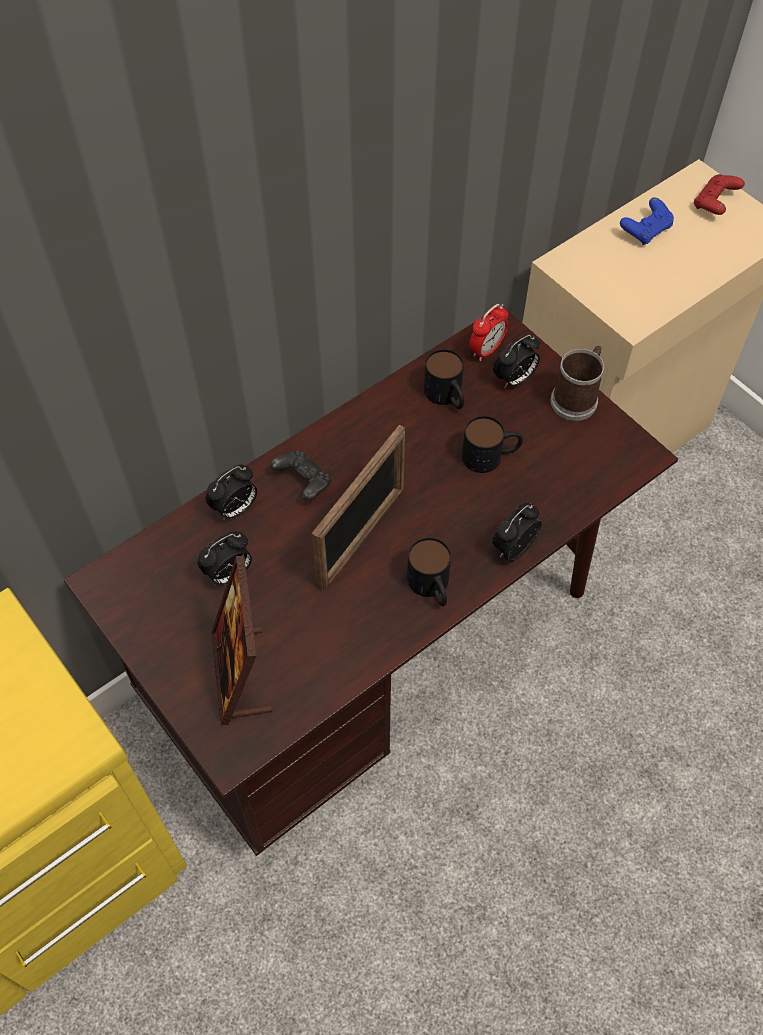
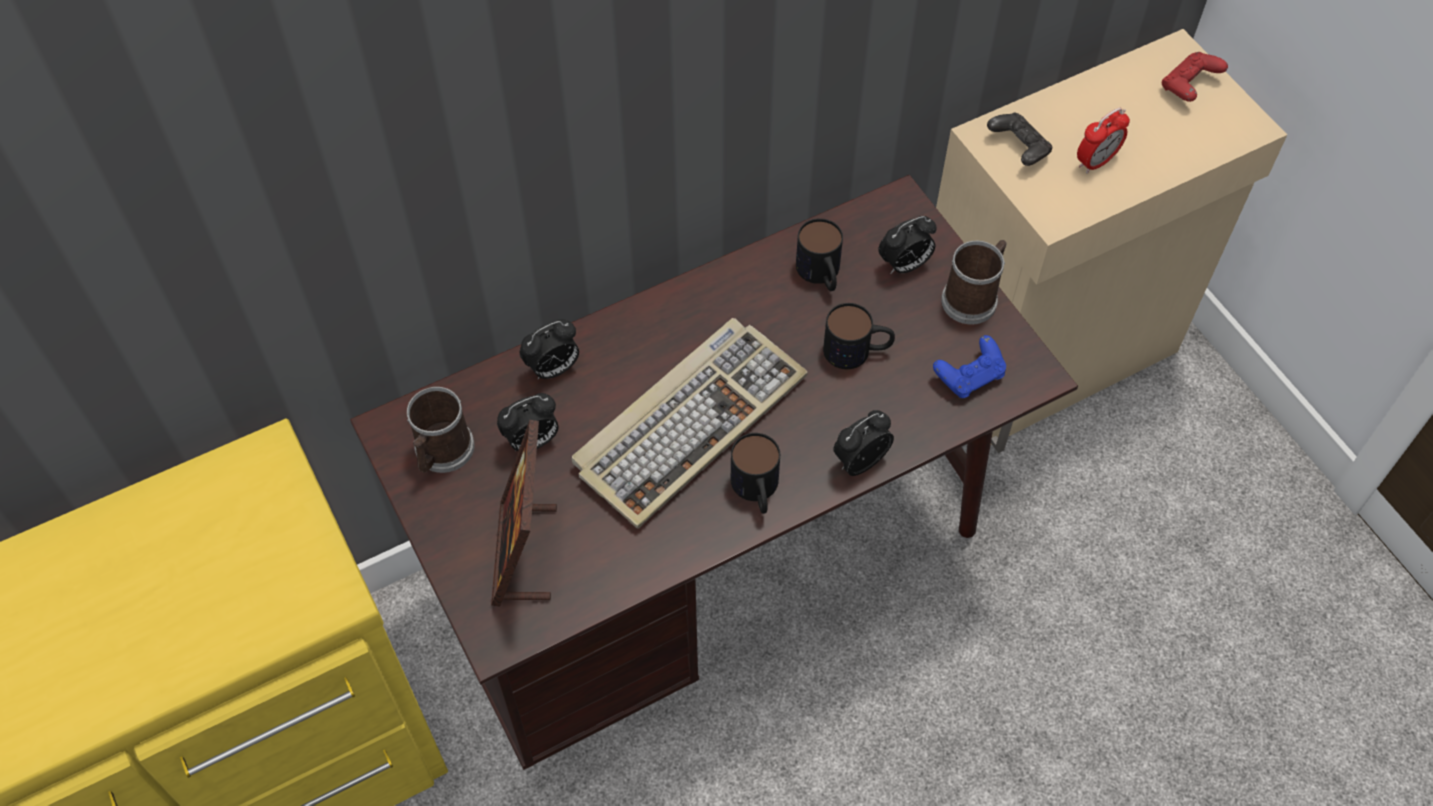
camera: 10 degrees right, 0 degrees up
black game controller [270,450,332,501] -> black game controller moved to [987,112,1052,166]
picture frame [311,425,405,591] -> keyboard [571,318,808,529]
alarm clock [469,304,508,361] -> alarm clock moved to [1077,108,1130,174]
blue game controller [620,197,674,245] -> blue game controller moved to [933,335,1006,398]
none -> mug [407,387,474,473]

